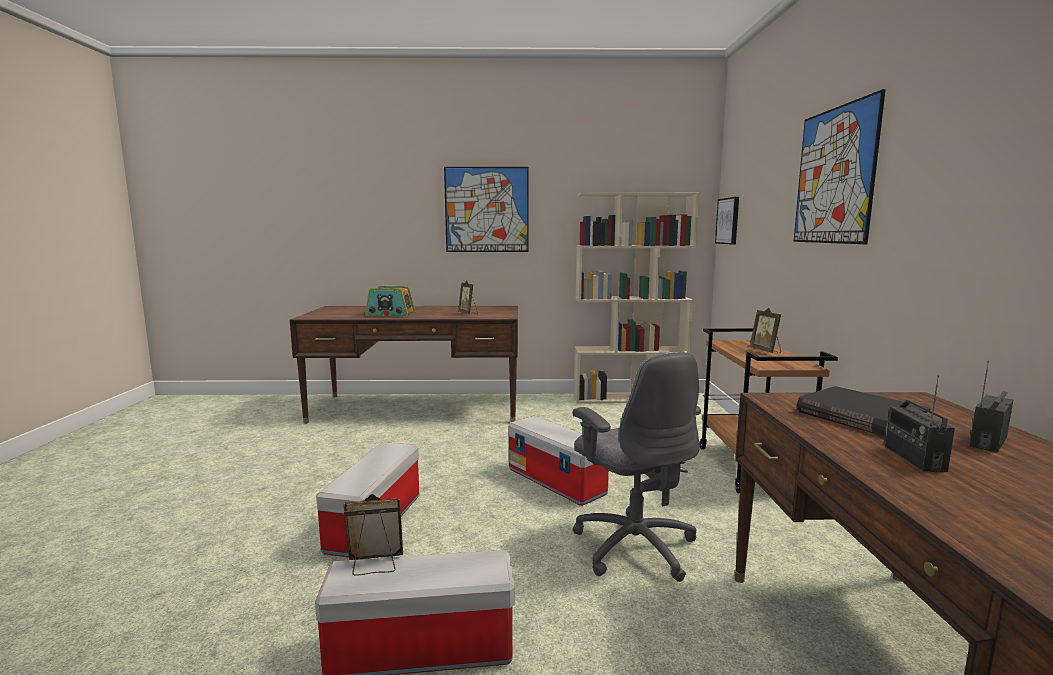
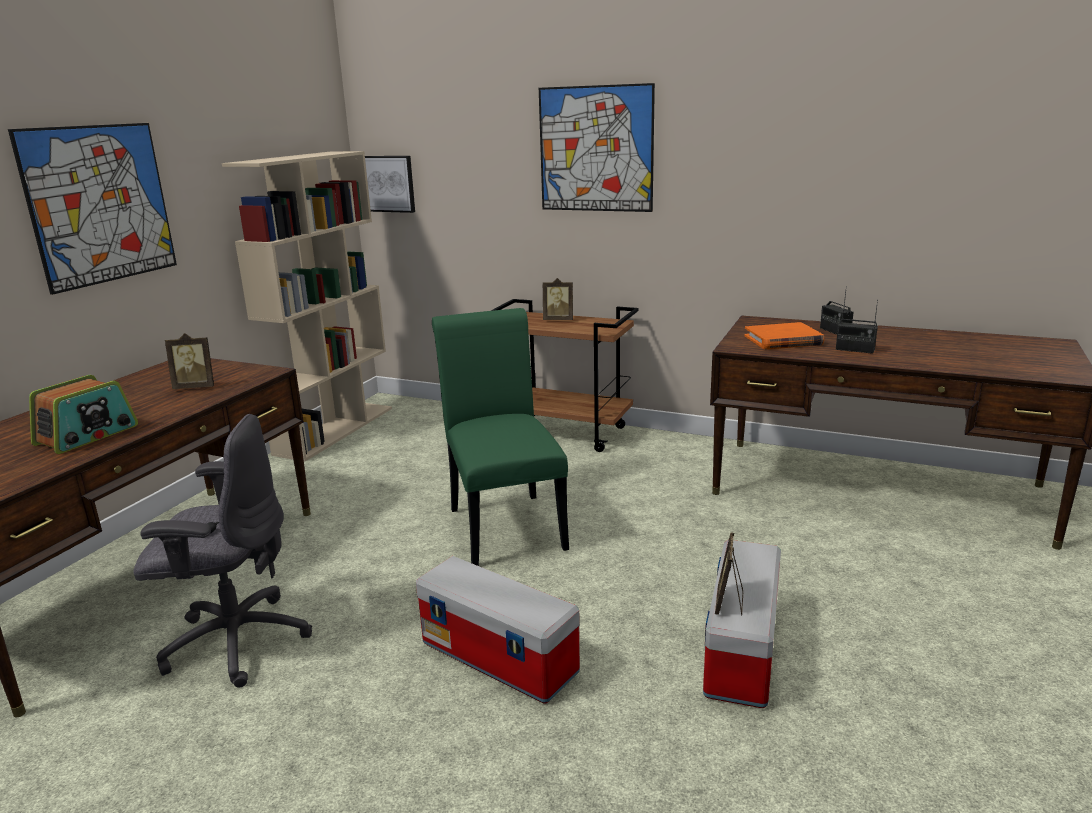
camera: 65 degrees left, 10 degrees up
storage box [508,416,609,506] -> green chair [432,308,569,566]
grey office chair [573,352,701,582] -> grey office chair moved to [133,414,312,687]
black book [797,386,931,437] -> orange book [744,322,824,350]

